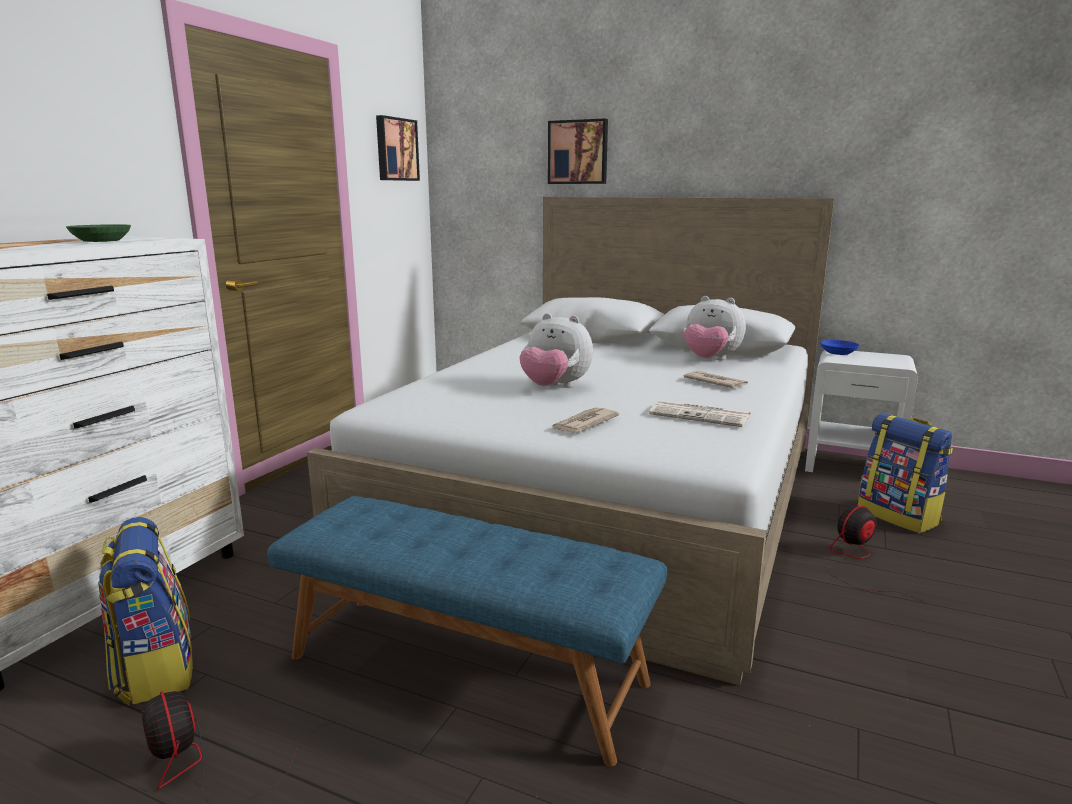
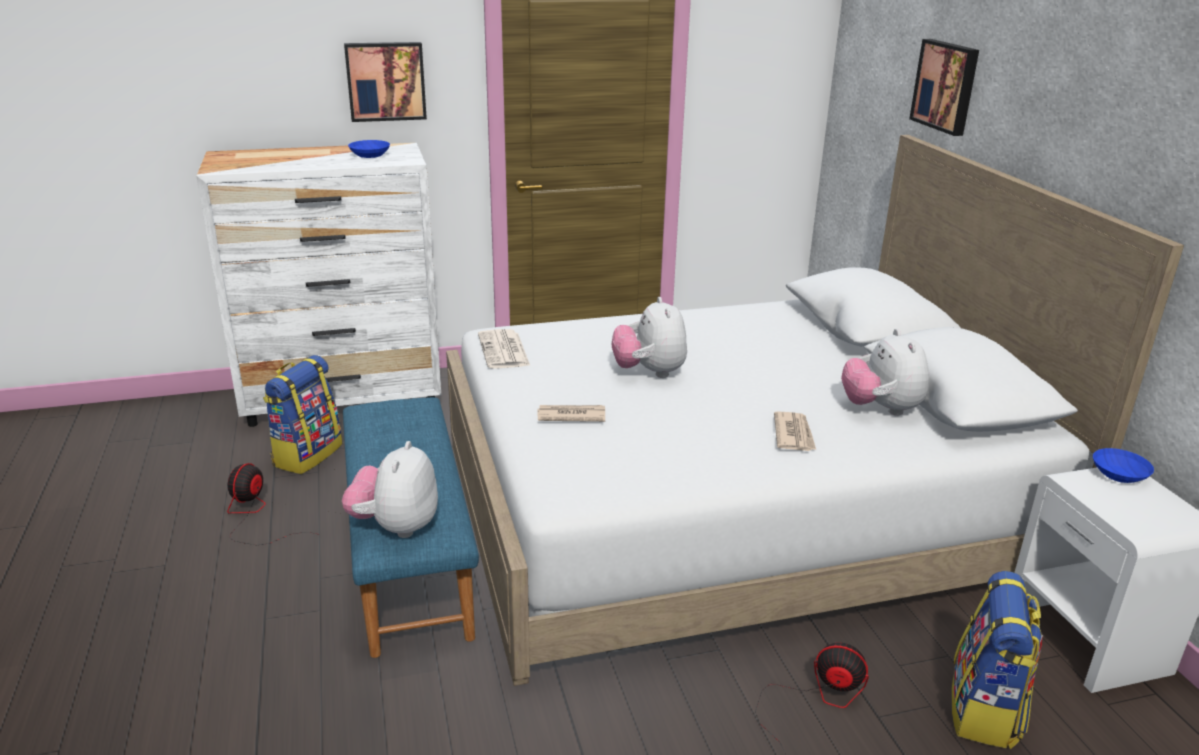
camera: 50 degrees right, 10 degrees up
green bowl [66,224,131,242] -> blue bowl [348,140,390,158]
picture [376,115,420,181] -> picture moved to [344,42,427,122]
newspaper [649,400,750,427] -> newspaper moved to [478,329,530,369]
none -> plush toy [342,441,438,538]

